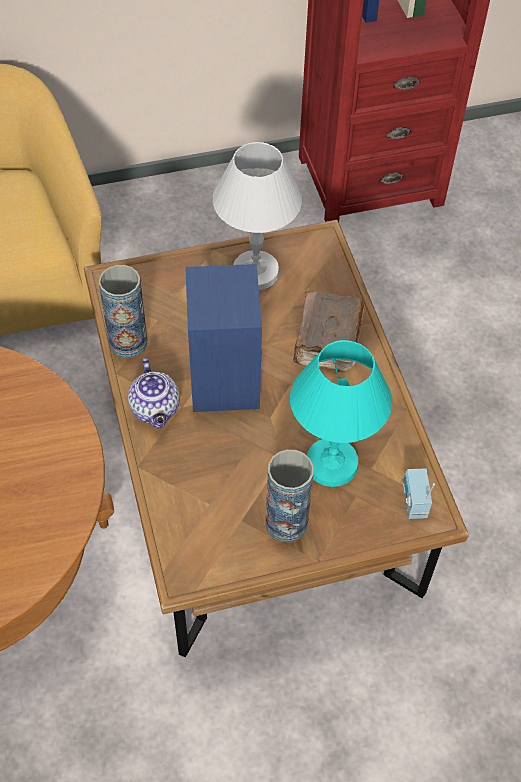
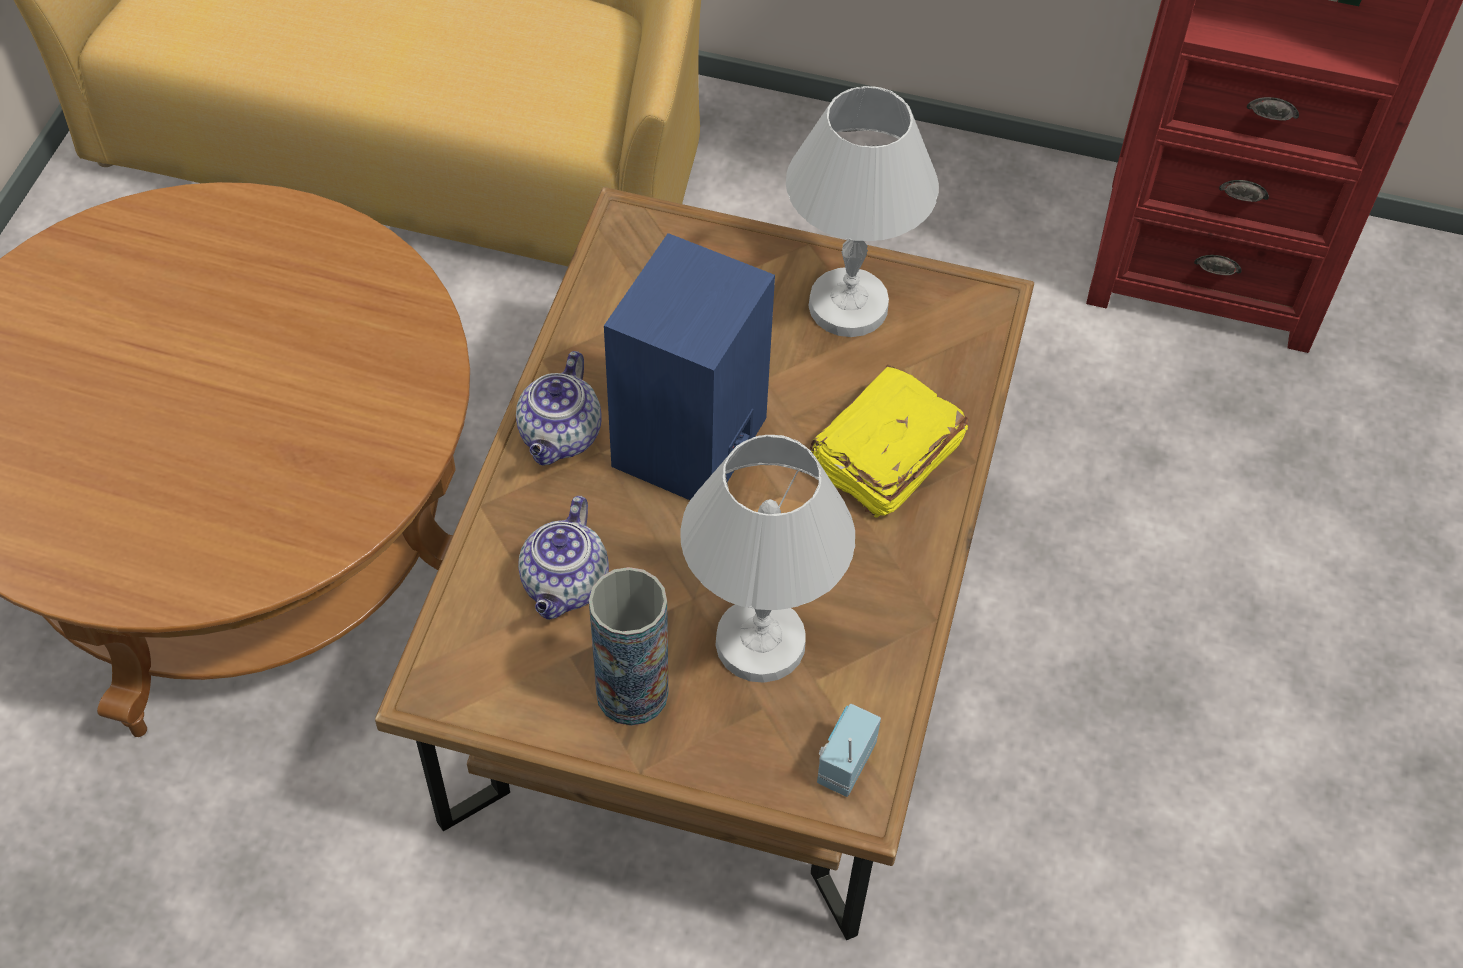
camera: 30 degrees right, 0 degrees up
vase [99,265,147,358] -> none
turquoise table lamp [290,340,392,487] -> white table lamp [680,435,855,683]
brown book [293,291,364,373] -> yellow book [810,364,969,518]
none -> teapot [518,496,609,620]

